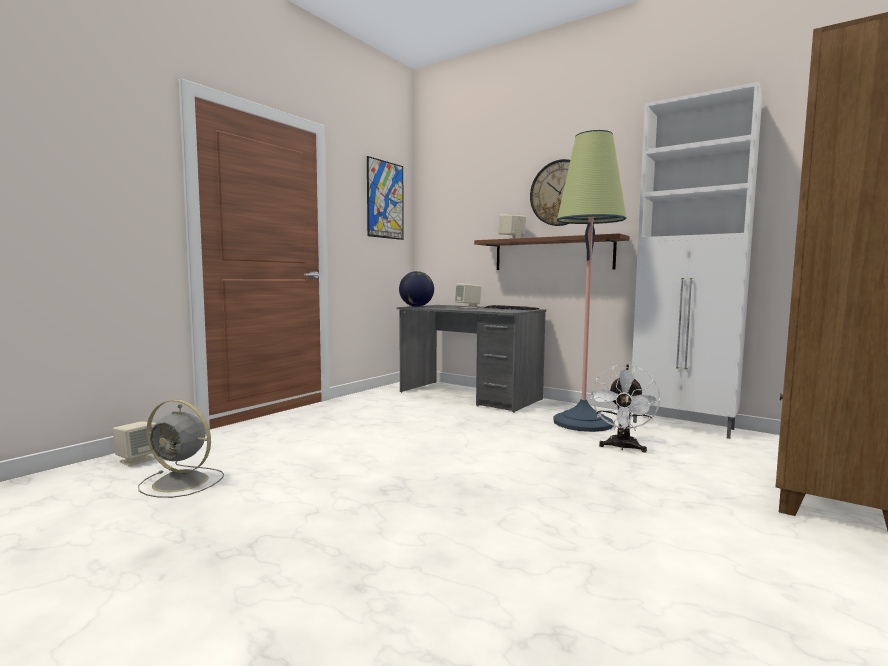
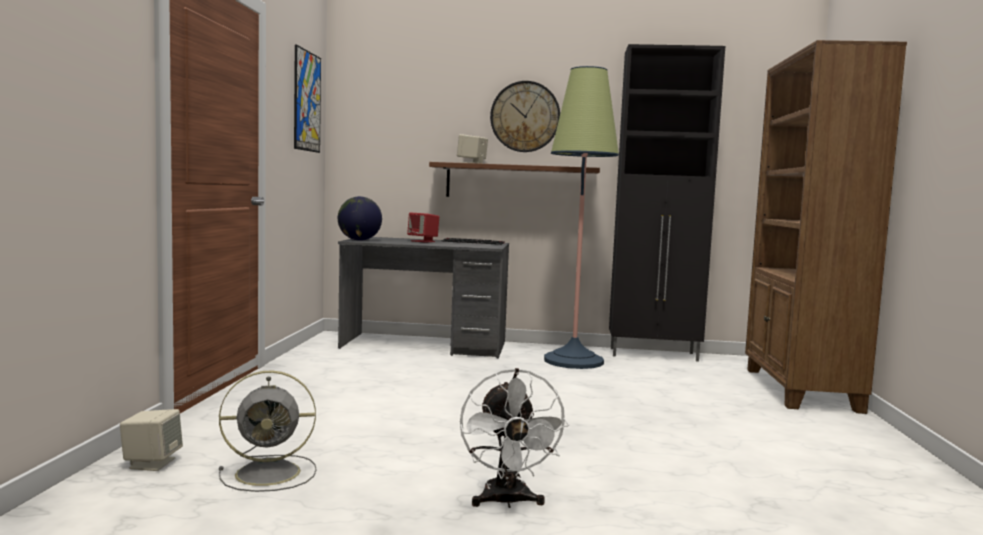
camera: 30 degrees left, 0 degrees up
beige speaker [455,283,481,308] -> red speaker [407,212,439,243]
white fan [590,364,660,453] -> white fan moved to [460,368,569,508]
white cabinet [632,82,762,439] -> black cabinet [609,44,725,362]

